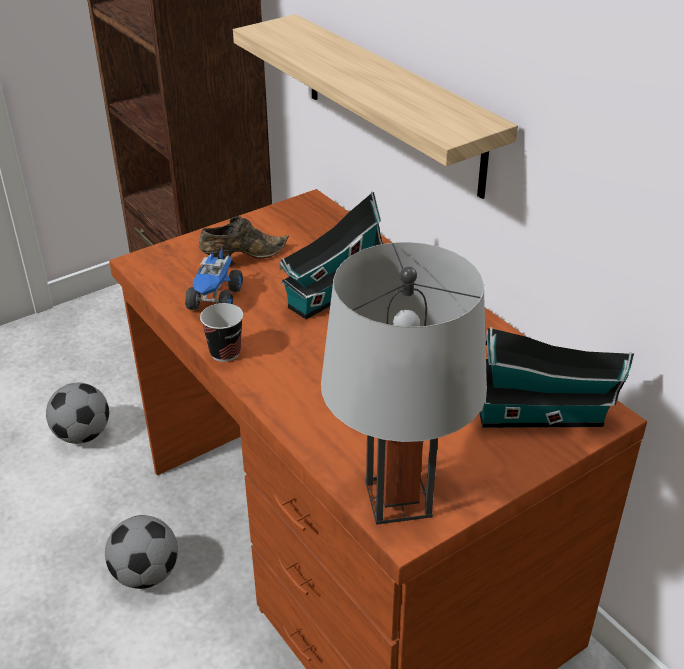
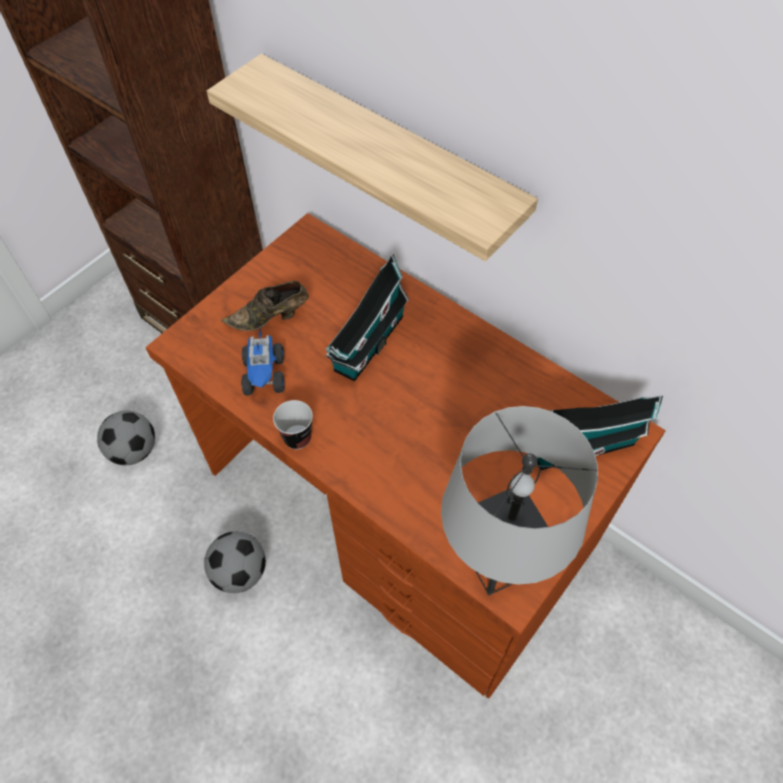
camera: 15 degrees left, 20 degrees up
brown shoe [199,216,289,267] -> brown shoe turned 150 degrees counterclockwise [221,281,308,331]

